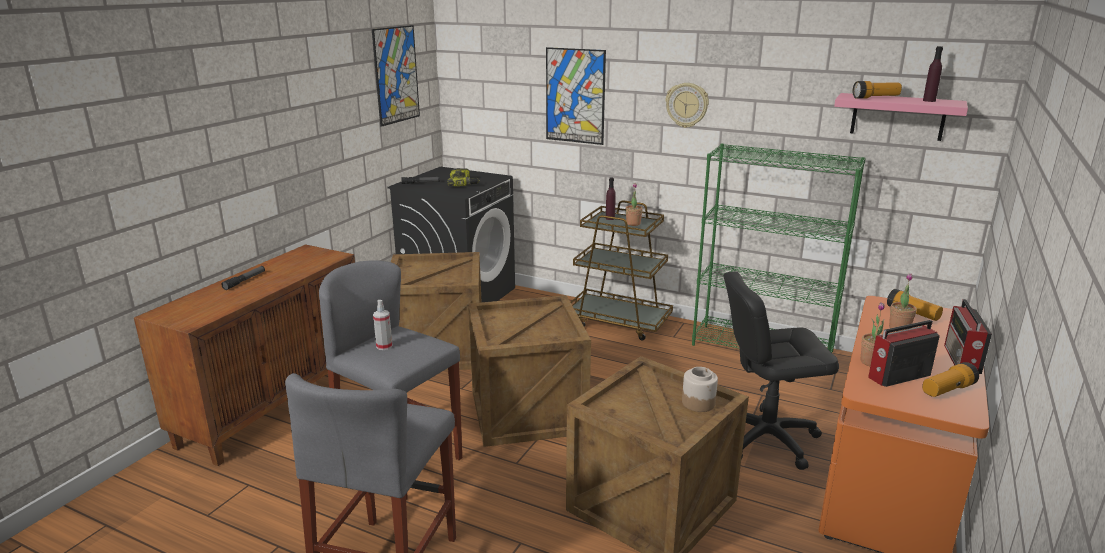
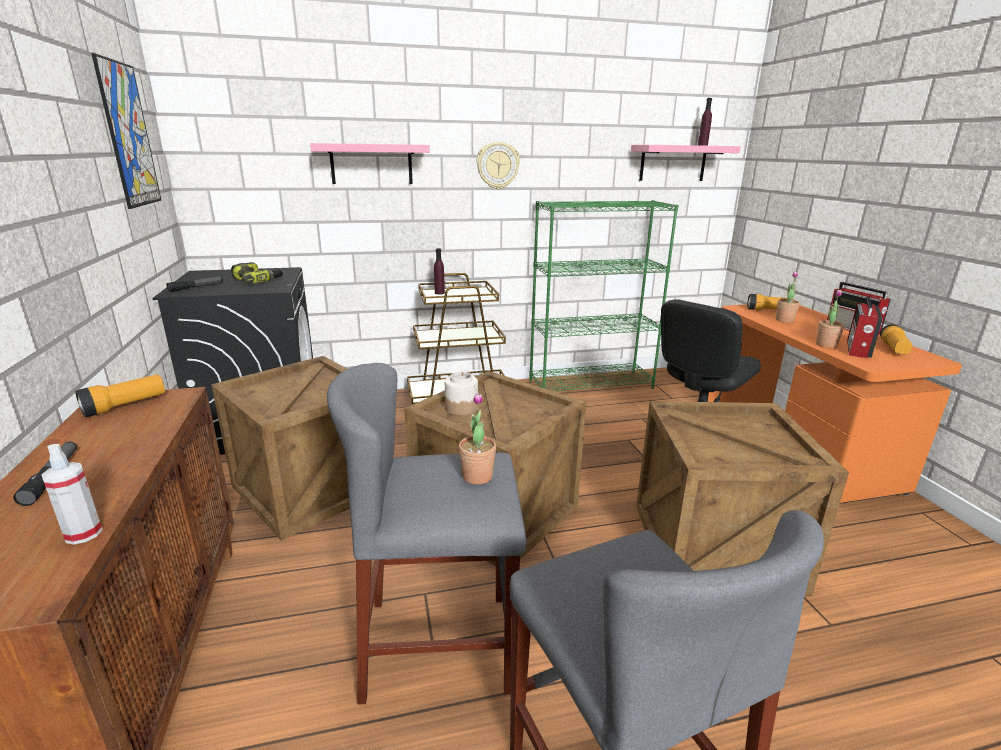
camera: 40 degrees left, 0 degrees up
spray bottle [373,300,392,350] -> spray bottle moved to [42,444,102,545]
picture [546,47,606,145] -> pink shelf [310,143,430,184]
potted plant [626,183,643,226] -> potted plant moved to [459,392,496,485]
jar [682,367,718,412] -> jar moved to [445,372,478,416]
flashlight [853,81,902,99] -> flashlight moved to [75,374,165,417]

